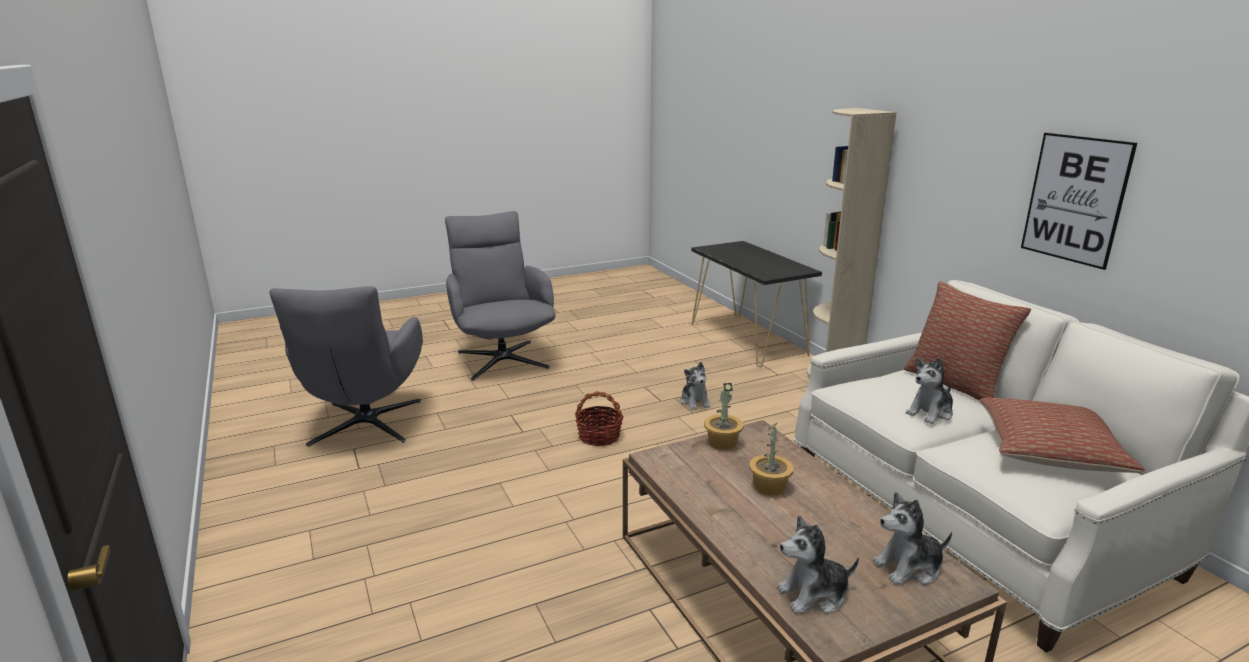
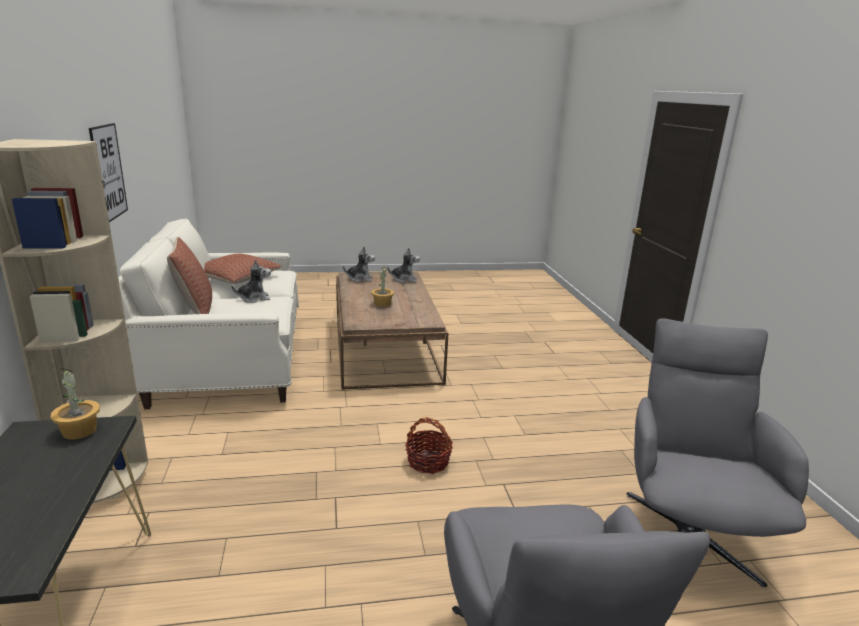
camera: 165 degrees left, 0 degrees up
plush toy [680,362,711,410] -> none
potted plant [704,383,744,450] -> potted plant moved to [51,369,100,439]

